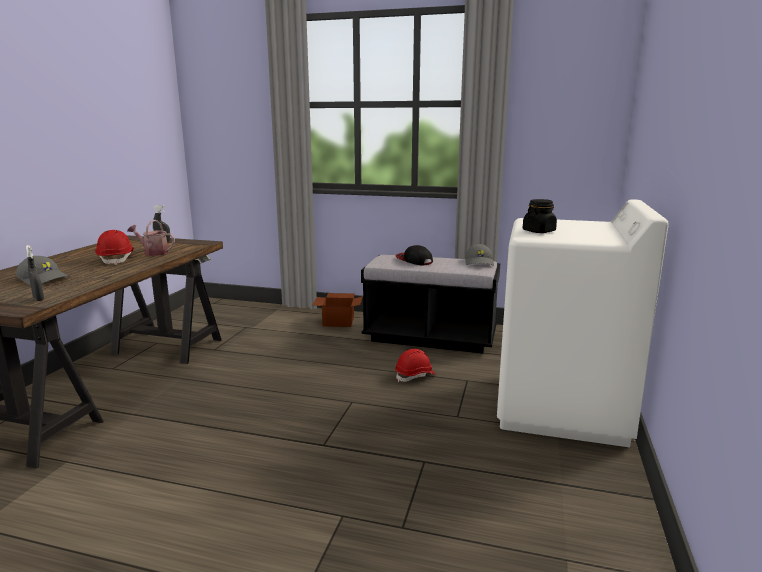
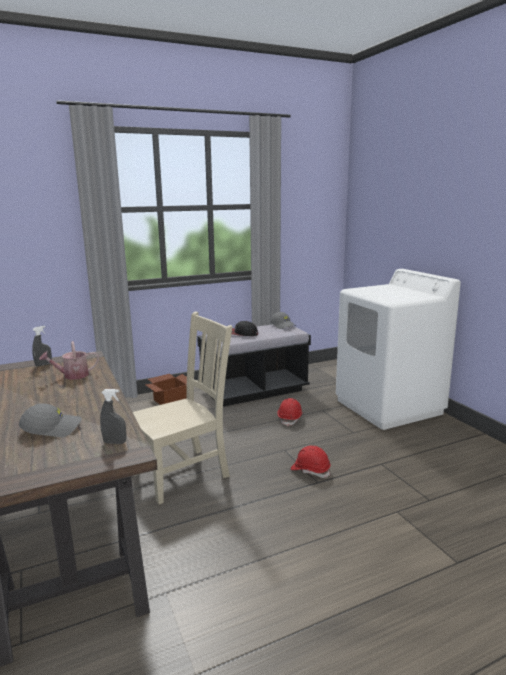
camera: 40 degrees left, 0 degrees up
red hard hat [95,230,133,265] -> red hard hat moved to [291,445,331,478]
black jar [523,199,557,233] -> none
none -> beige chair [133,311,232,504]

